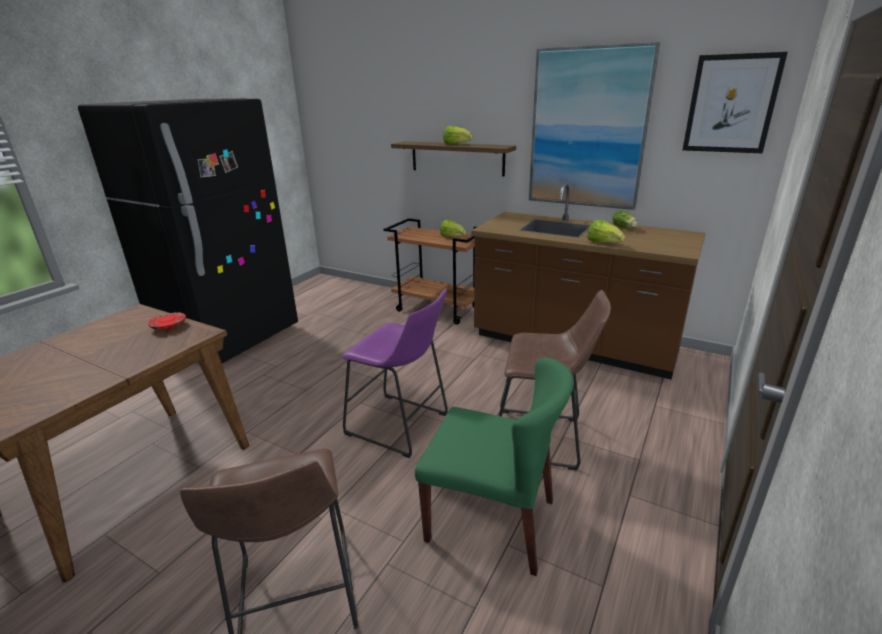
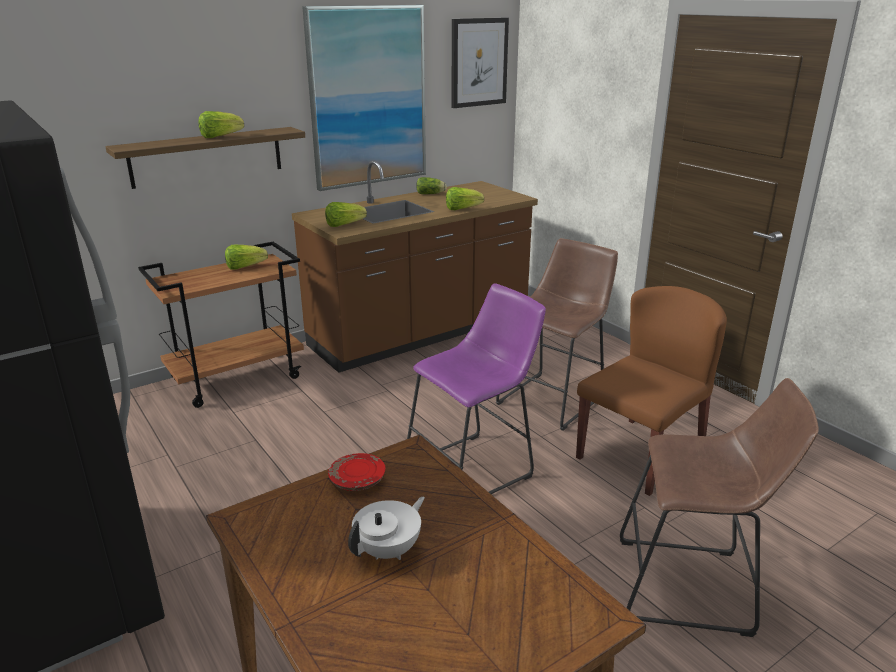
camera: 65 degrees left, 0 degrees up
green chair [415,358,573,576] -> brown chair [576,286,727,496]
none -> lettuce [325,202,367,227]
none -> white teapot [348,497,425,560]

